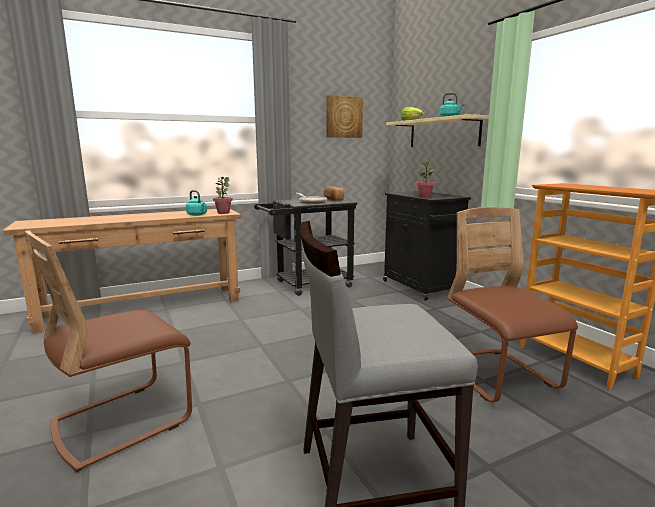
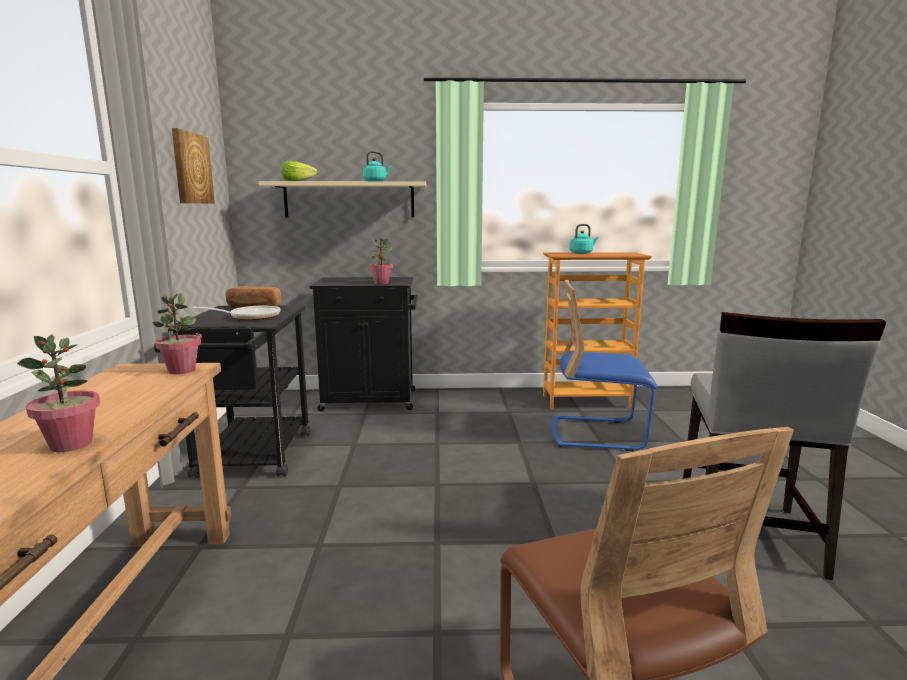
camera: 65 degrees left, 0 degrees up
turquoise kettle [186,190,207,216] -> turquoise kettle moved to [569,224,598,254]
brown chair [448,207,578,403] -> blue chair [552,280,657,451]
none -> potted plant [17,334,100,452]

